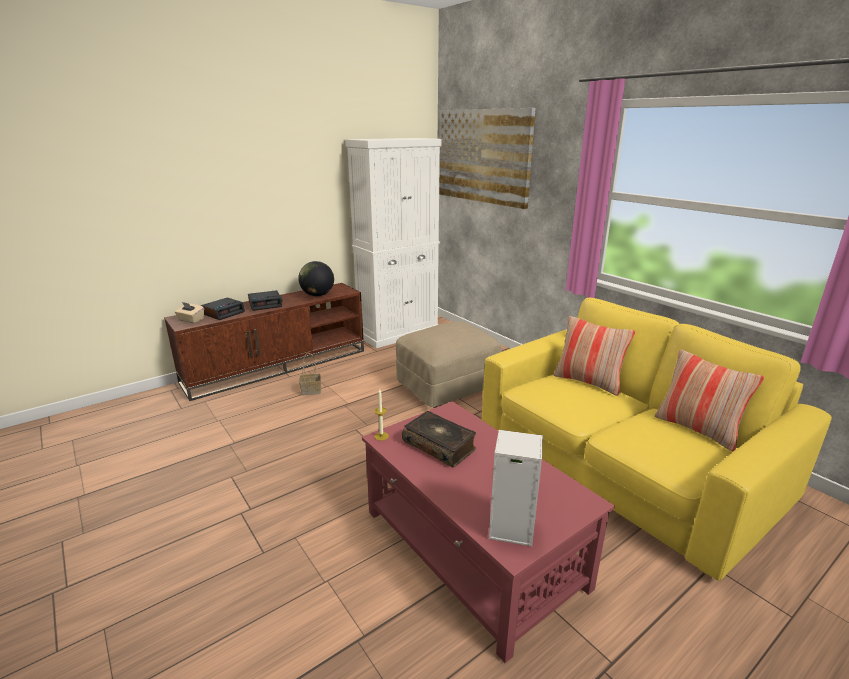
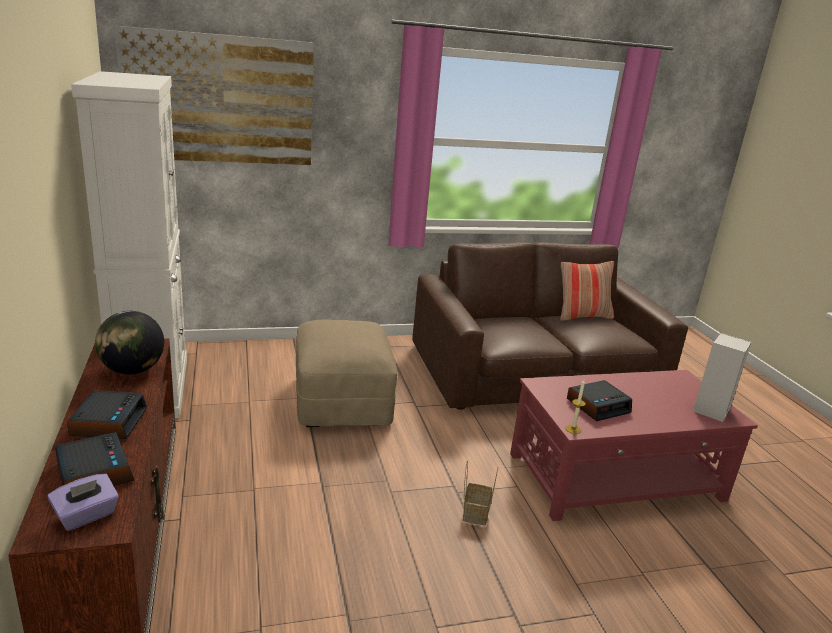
camera: 70 degrees left, 0 degrees up
beige tissue box [175,302,204,323] -> purple tissue box [48,474,119,531]
basket [299,353,321,395] -> basket moved to [463,460,498,526]
book [402,411,476,467] -> alarm clock [567,380,632,421]
yellow sofa [482,298,832,581] -> brown sofa [412,242,688,410]
pillow [554,316,635,396] -> none

